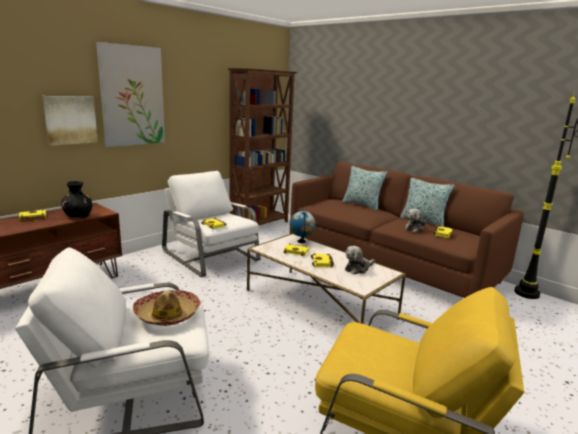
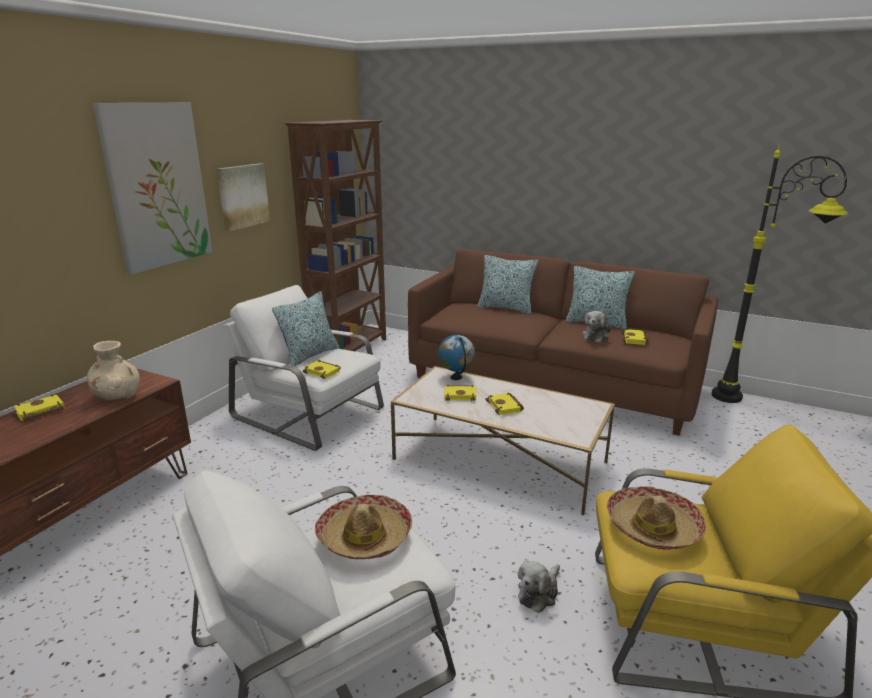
camera: 15 degrees left, 5 degrees up
picture [42,96,98,146] -> picture moved to [217,163,270,231]
black vase [61,181,92,218] -> beige vase [87,341,140,401]
plush toy [345,246,375,274] -> plush toy moved to [518,561,560,613]
none -> pillow [272,291,339,367]
none -> hat [607,486,706,550]

